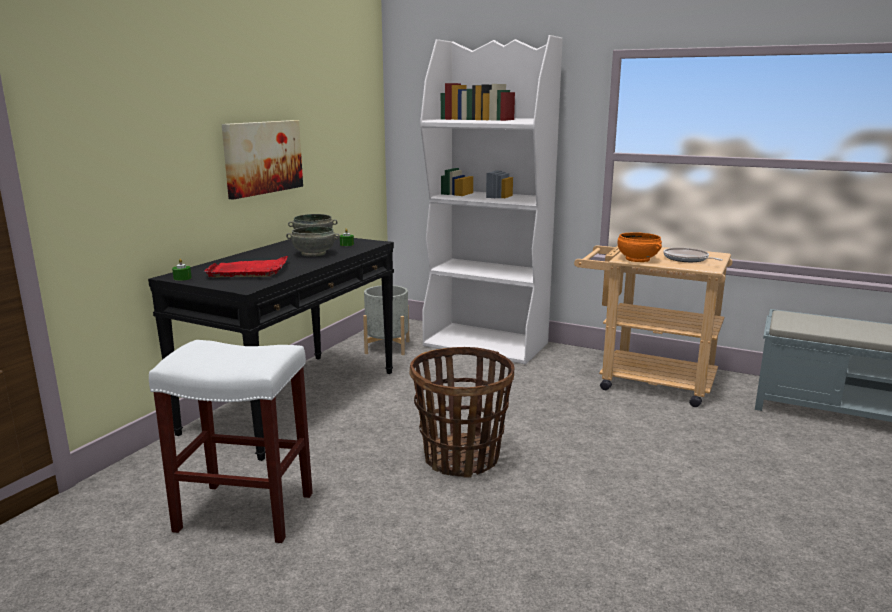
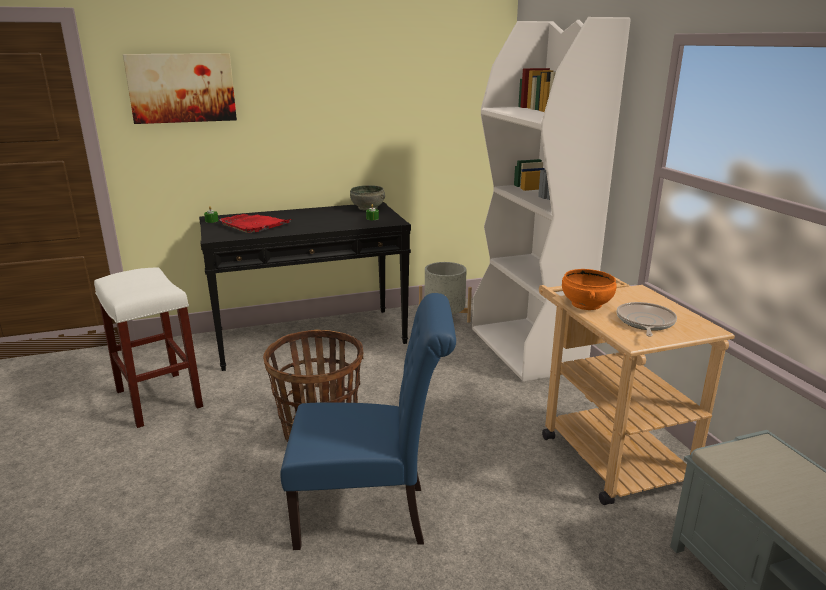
camera: 45 degrees right, 5 degrees up
picture [222,120,303,200] -> picture moved to [123,53,237,124]
grey bowl [286,226,340,257] -> none
none -> blue chair [280,293,456,550]

